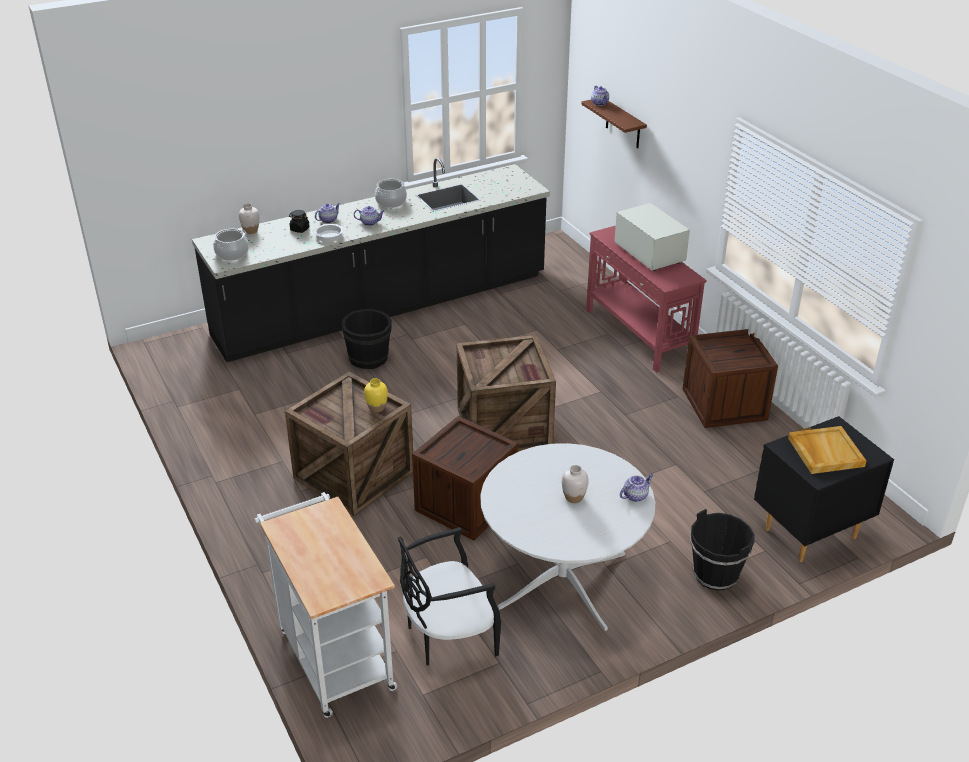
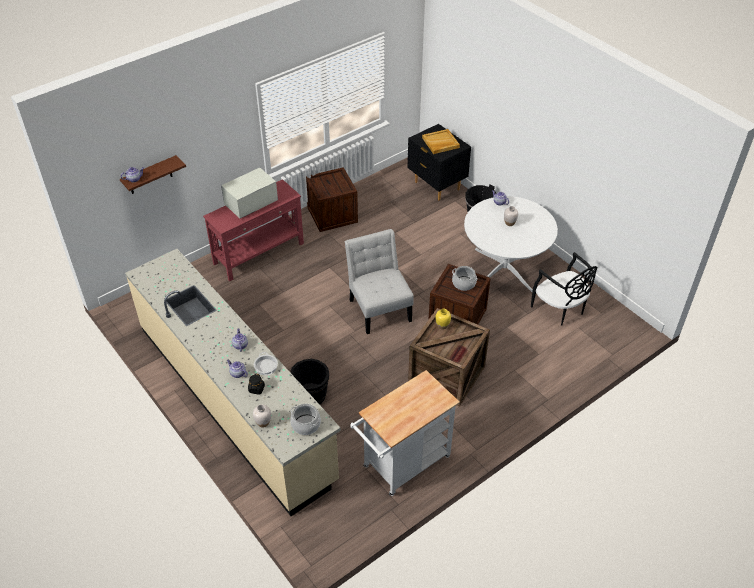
camera: 100 degrees left, 10 degrees up
black counter [192,158,550,362] -> beige counter [125,249,341,516]
white cart [255,492,397,718] -> white cart moved to [350,370,460,496]
cooking pot [375,179,407,208] -> cooking pot moved to [452,266,478,291]
crate [456,335,556,452] -> white chair [345,229,414,334]

